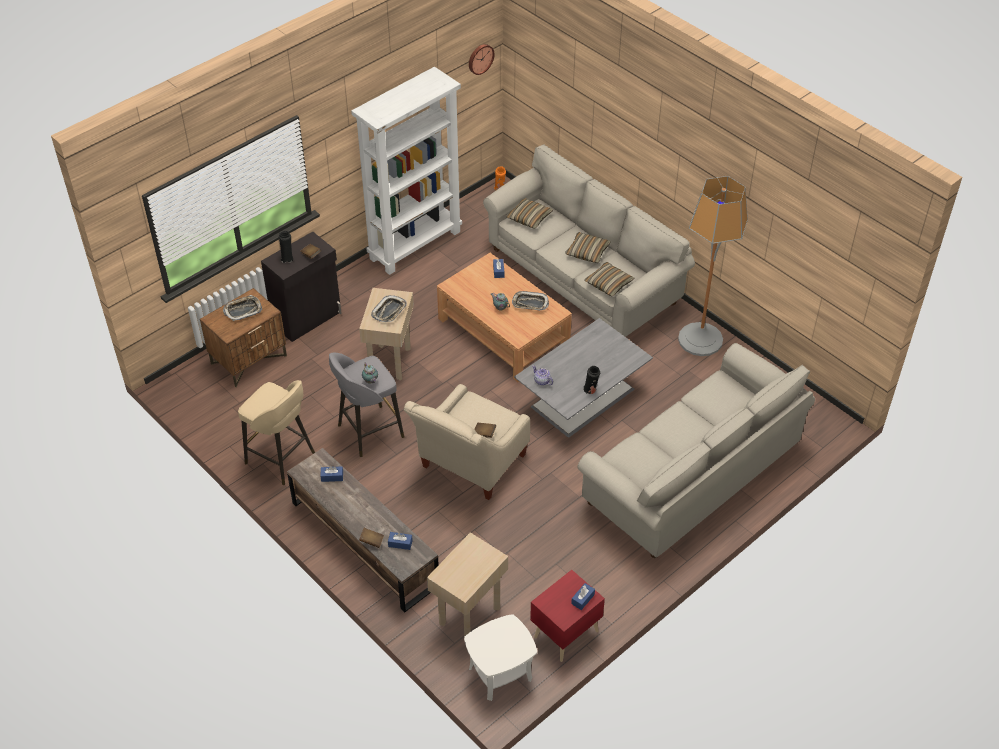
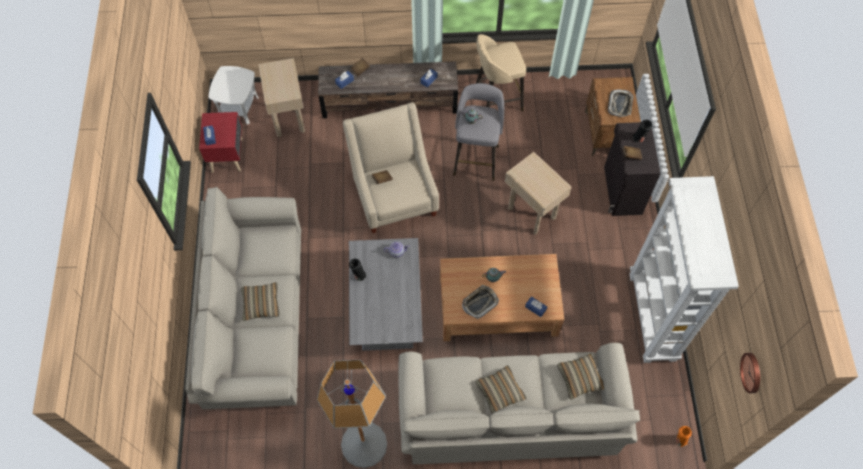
camera: 130 degrees right, 15 degrees up
tray [371,295,407,322] -> none
pillow [584,262,635,297] -> pillow moved to [241,282,280,321]

